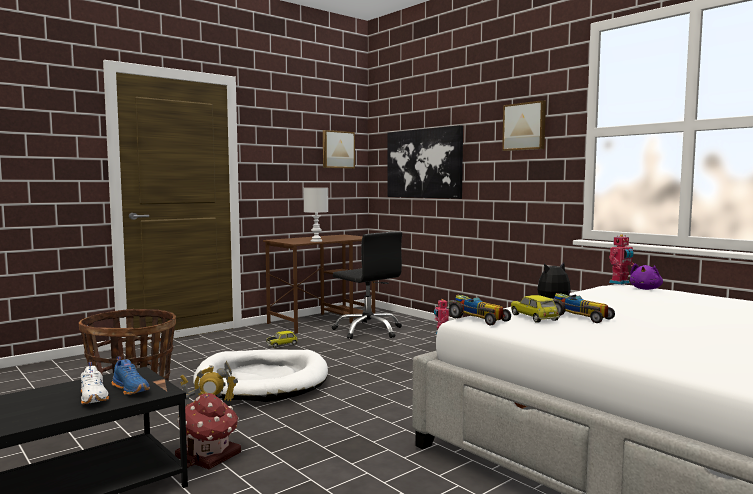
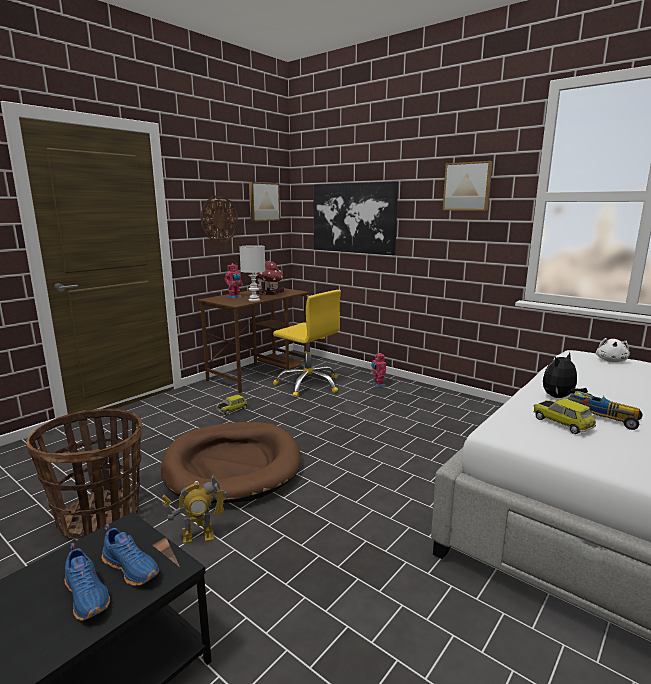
camera: 10 degrees left, 10 degrees up
white shoe [81,362,109,405] -> blue shoe [65,543,110,621]
toy house [175,393,241,469] -> toy house moved to [255,261,284,295]
white dog bed [193,349,328,402] -> brown dog bed [161,422,301,503]
black office chair [332,232,402,339] -> yellow office chair [273,290,341,397]
toy car [449,295,511,326] -> none
toy robot [609,234,634,285] -> toy robot moved to [225,263,243,299]
purple plush toy [630,263,663,290] -> white plush toy [596,338,630,362]
none -> wall clock [200,195,238,243]

